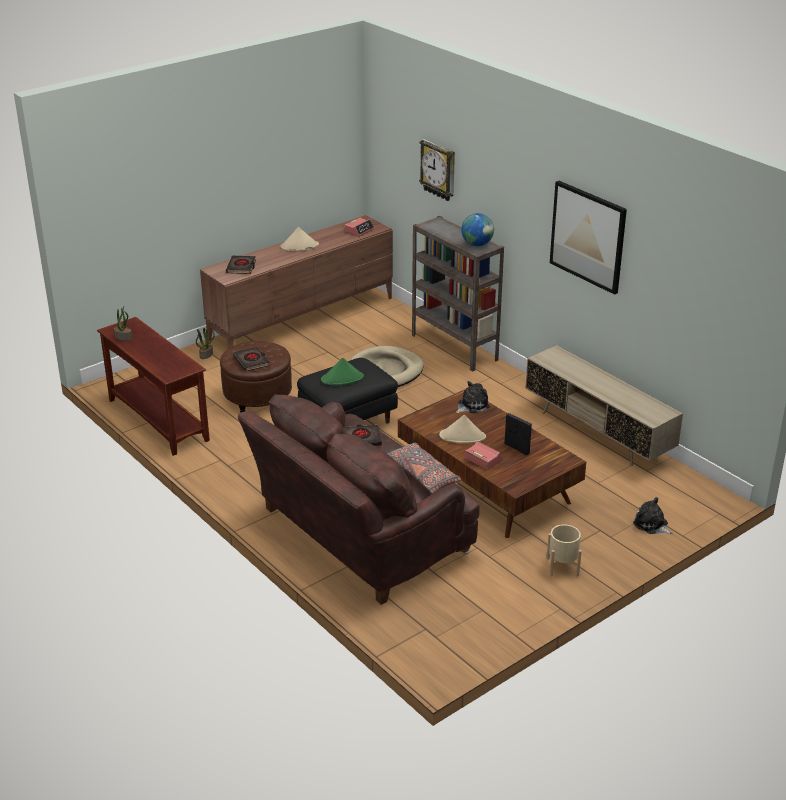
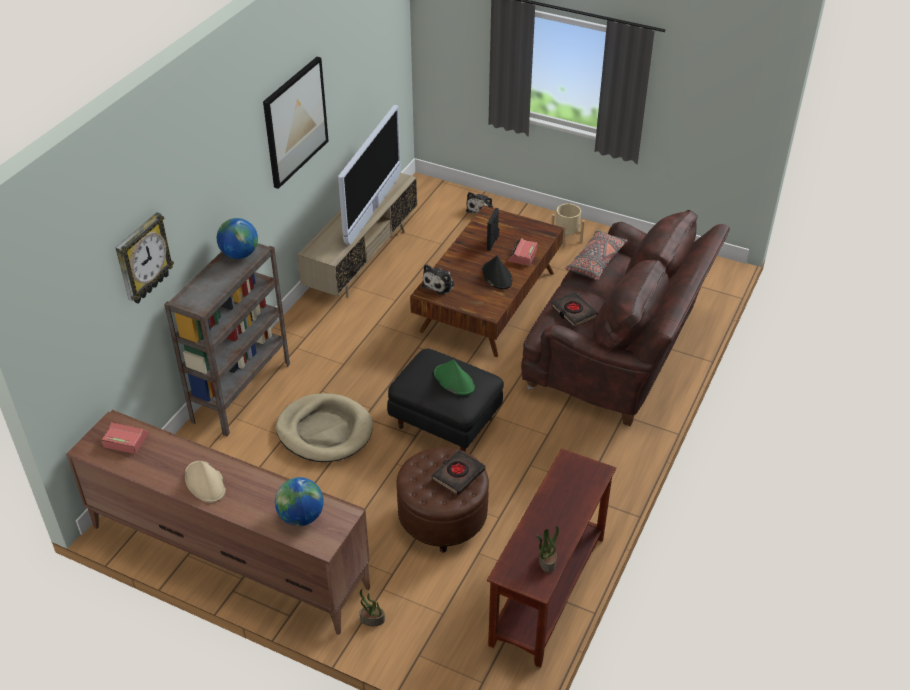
camera: 115 degrees left, 10 degrees up
black book [226,256,256,274] -> globe [275,477,324,526]
beige hat [439,415,486,444] -> black hat [482,255,512,289]
plush toy [456,381,490,413] -> plush toy turned 90 degrees counterclockwise [422,264,455,295]
none -> television [338,105,401,245]

